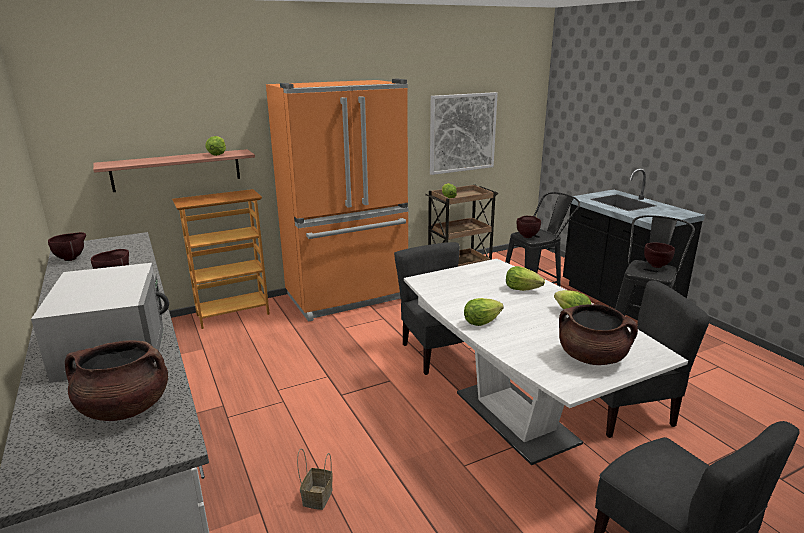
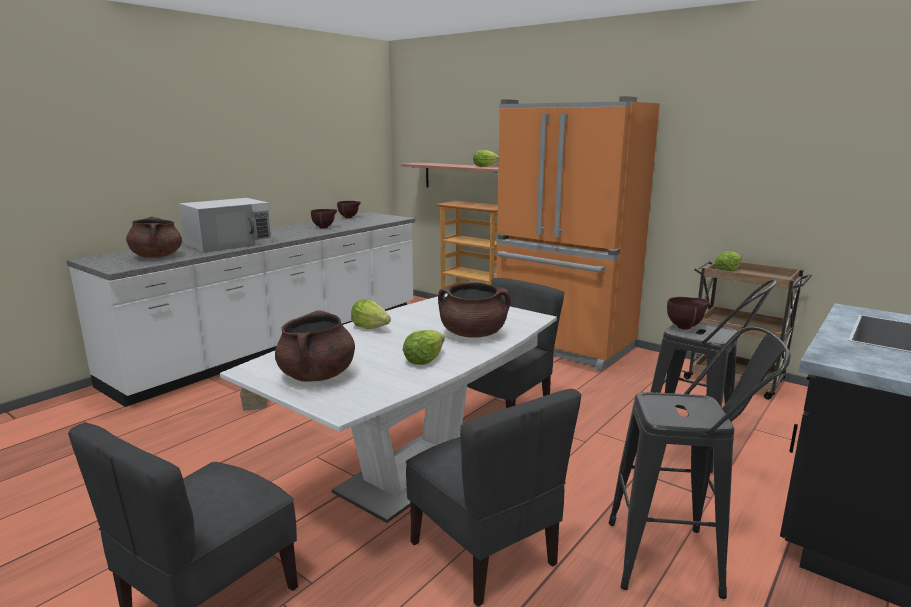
camera: 65 degrees right, 5 degrees down
picture [430,92,498,175] -> none
lettuce [506,266,545,291] -> brown cooking pot [438,282,511,338]
brown bowl [644,243,675,268] -> none

